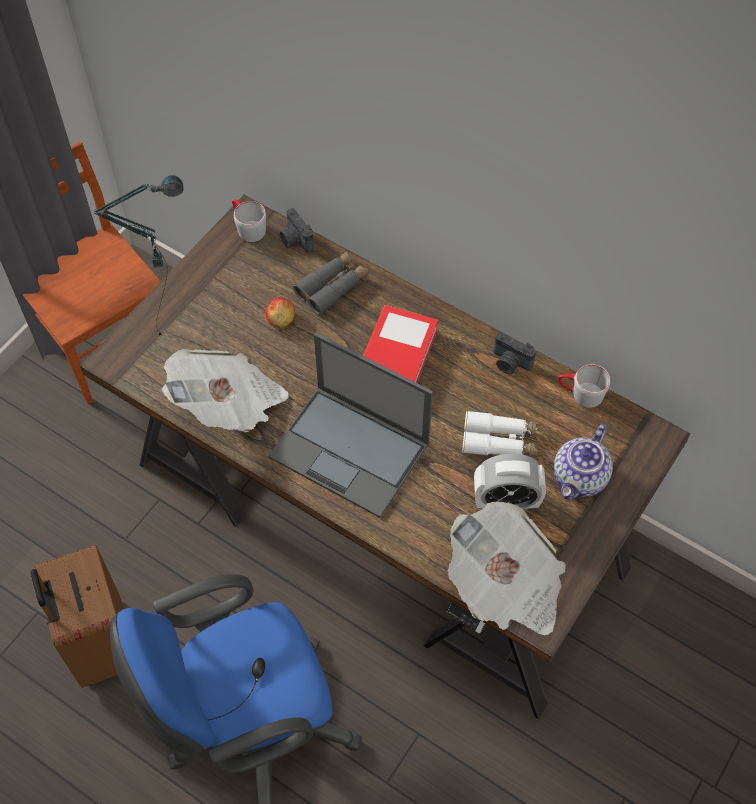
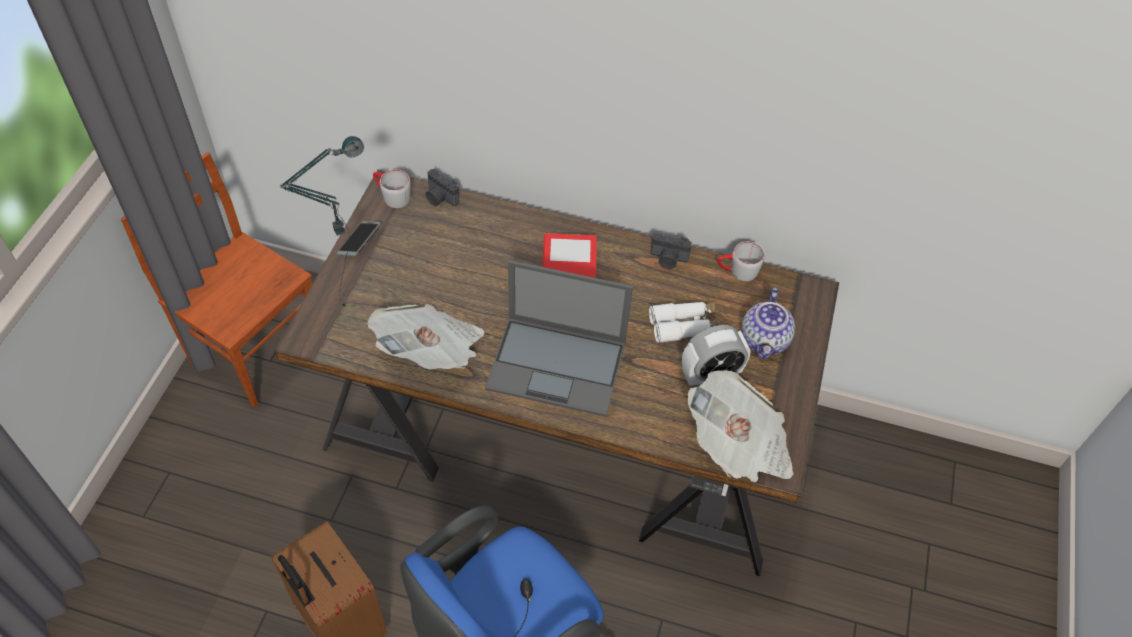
camera: 20 degrees left, 5 degrees down
apple [266,298,295,328] -> none
grey binoculars [293,251,369,315] -> none
none -> phone [337,221,381,256]

